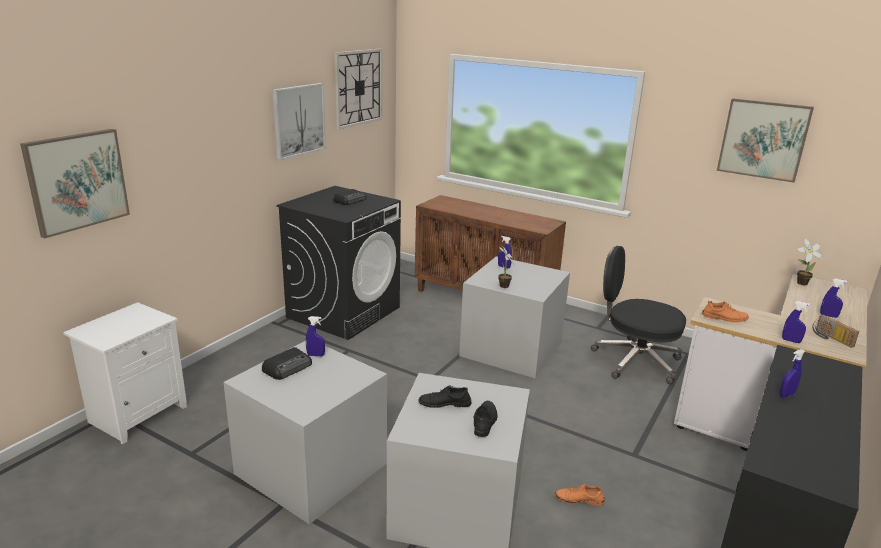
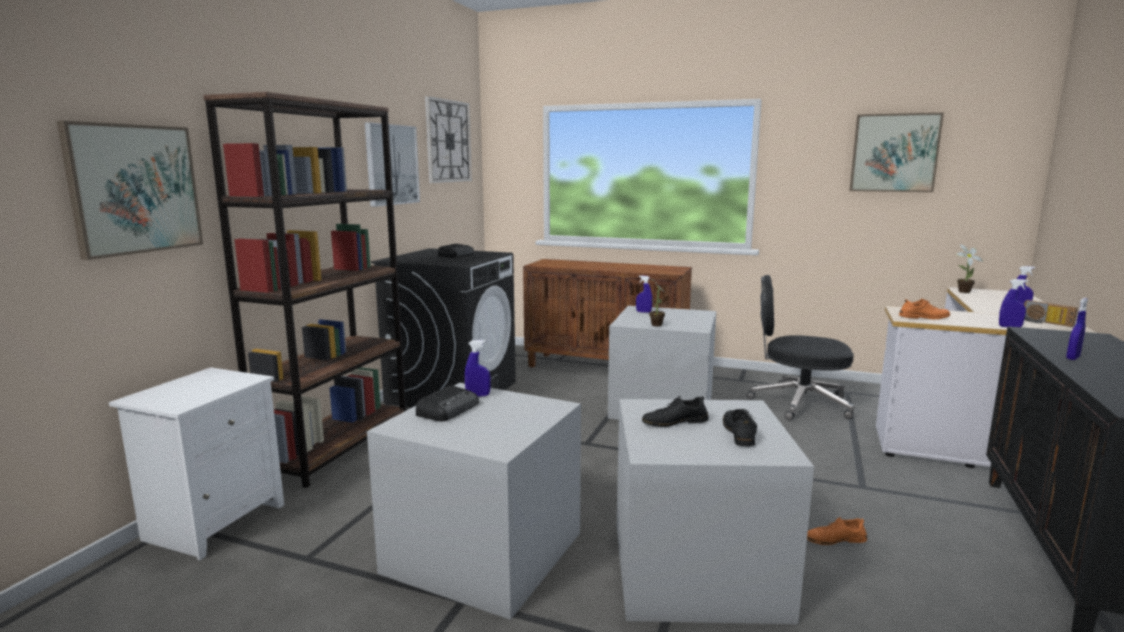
camera: 10 degrees left, 10 degrees down
none -> brown bookcase [203,92,406,488]

